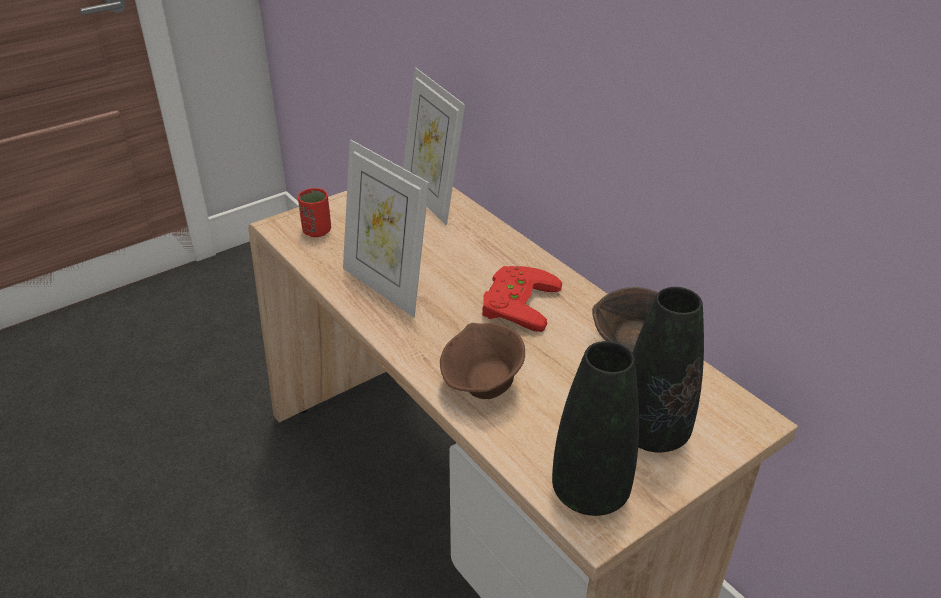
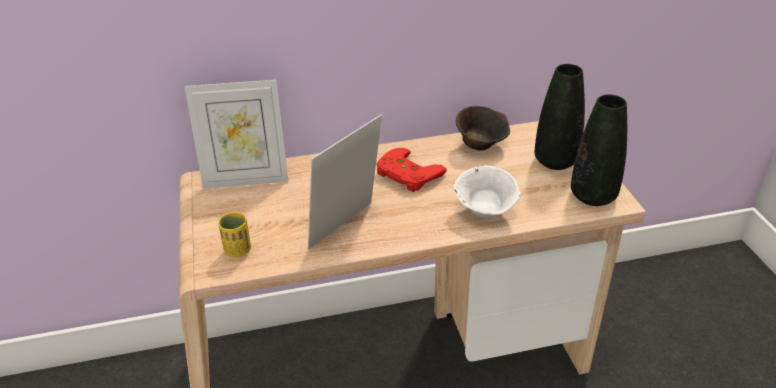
camera: 65 degrees left, 0 degrees up
red cup [298,188,331,237] -> yellow cup [218,212,251,257]
picture frame [343,140,429,318] -> picture frame turned 150 degrees clockwise [308,115,382,249]
brown bowl [440,323,525,399] -> white bowl [453,166,521,218]

